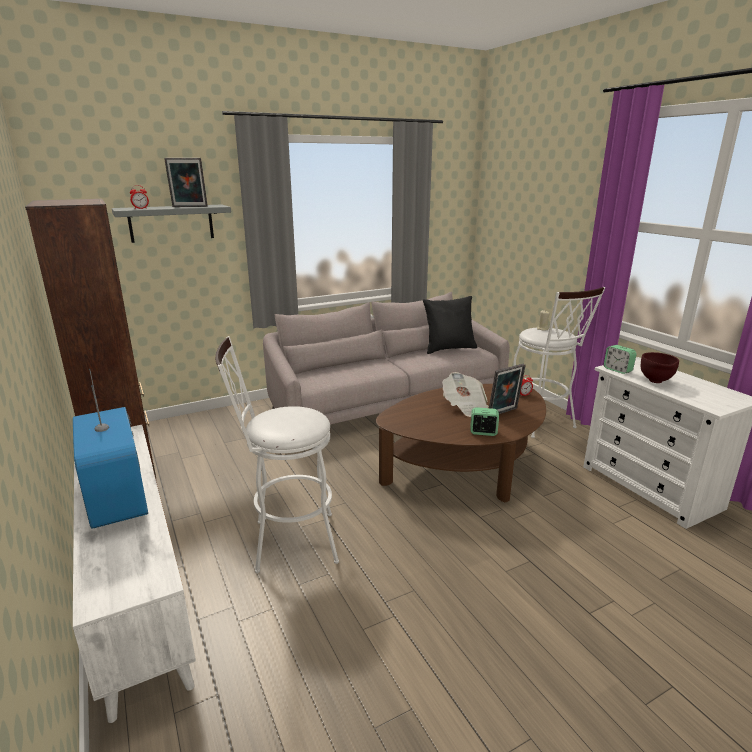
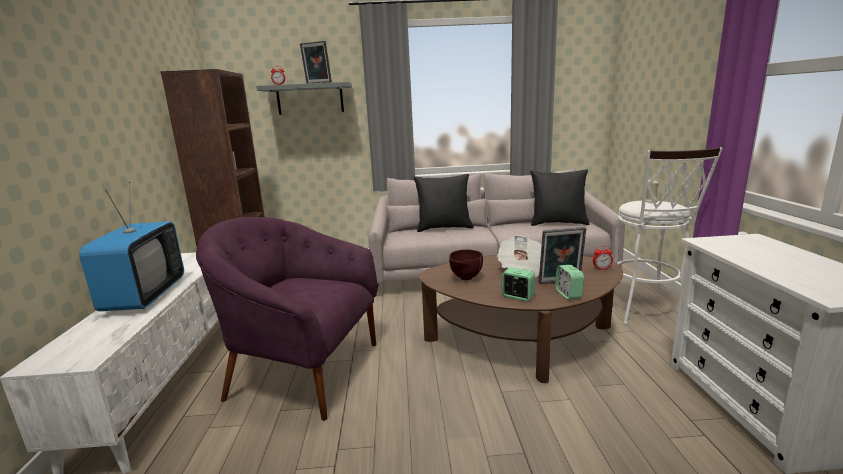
camera: 25 degrees right, 5 degrees down
white stool [215,336,339,573] -> purple armchair [196,217,377,421]
alarm clock [604,345,637,374] -> alarm clock moved to [555,265,584,299]
brown bowl [641,352,679,383] -> brown bowl moved to [449,249,483,280]
none -> black pillow [414,174,473,232]

